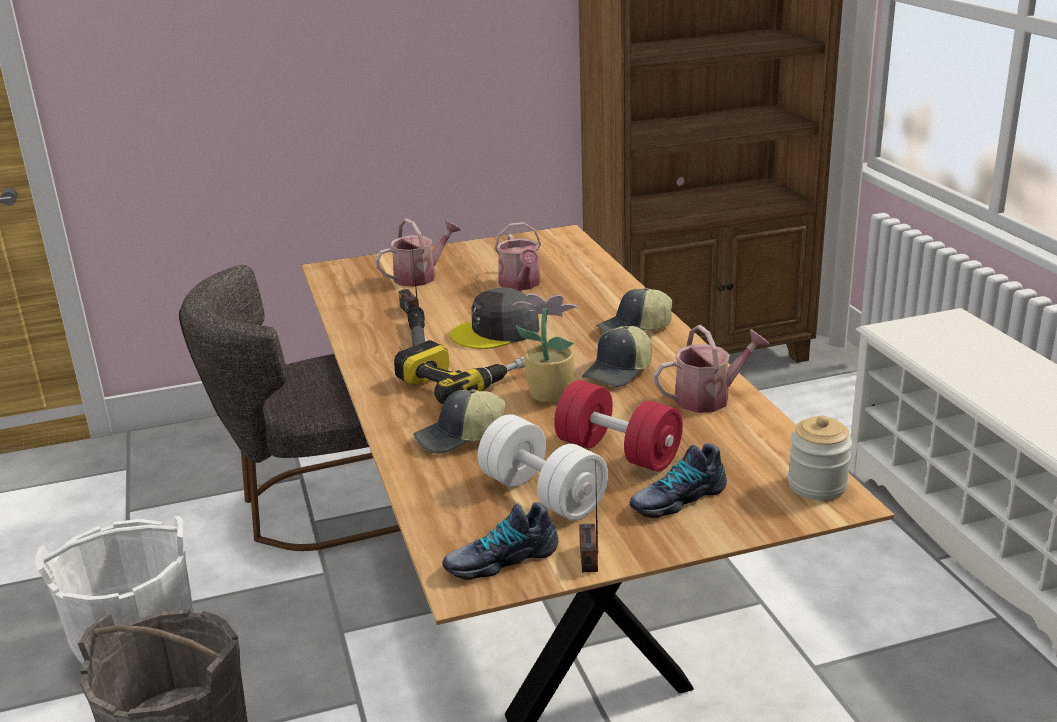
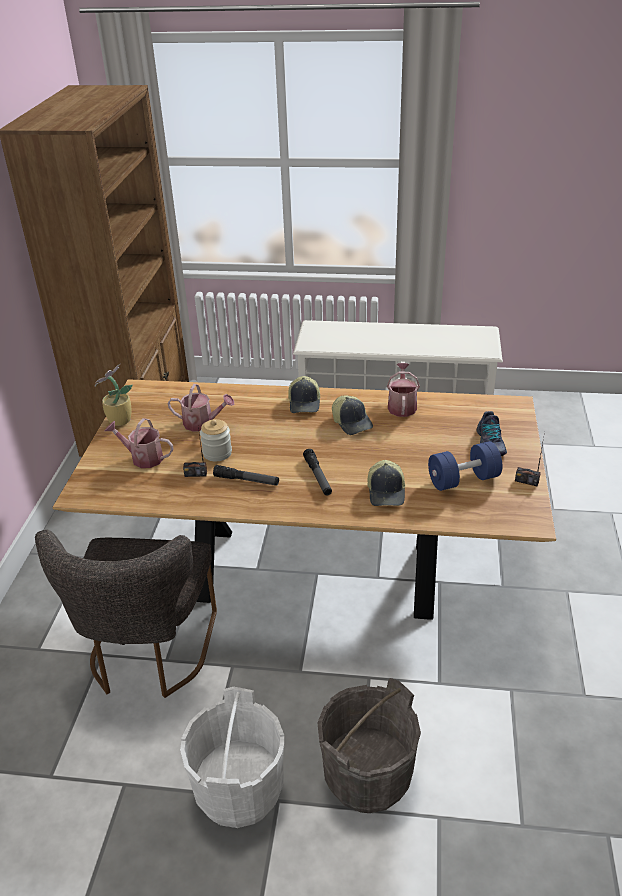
camera: 65 degrees left, 10 degrees up
watering can [375,219,461,287] -> watering can turned 60 degrees counterclockwise [105,418,174,468]
power drill [394,340,525,404] -> flashlight [303,449,332,495]
shoe [442,502,558,580] -> none
grey cap [450,288,540,349] -> none
white dumbbell [478,414,608,520] -> blue dumbbell [428,441,502,491]
potted plant [513,294,579,403] -> potted plant moved to [95,364,133,426]
red dumbbell [554,380,683,472] -> none
jar [788,415,852,500] -> jar moved to [200,419,232,461]

